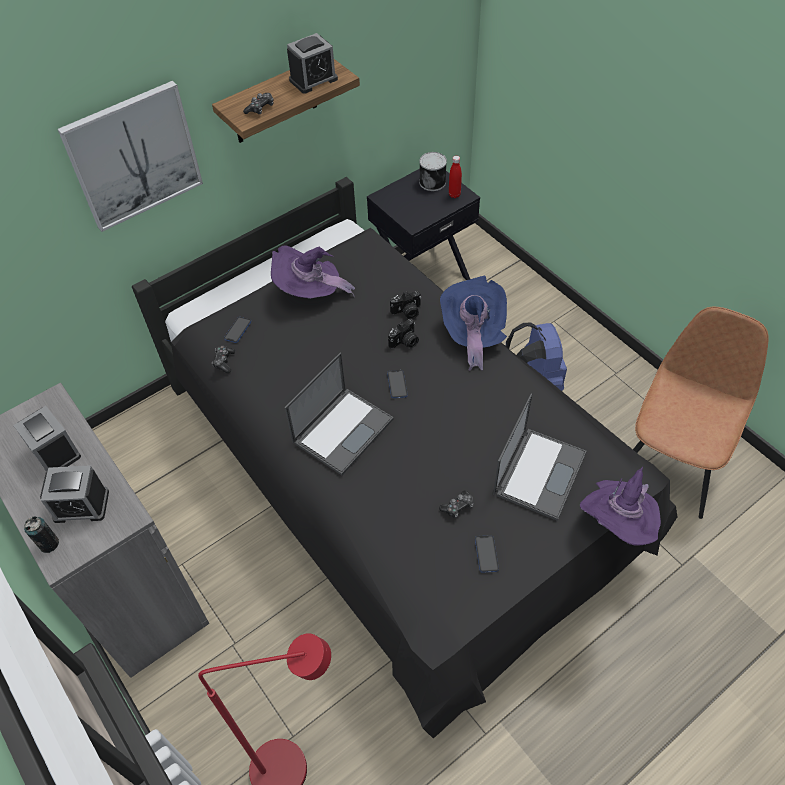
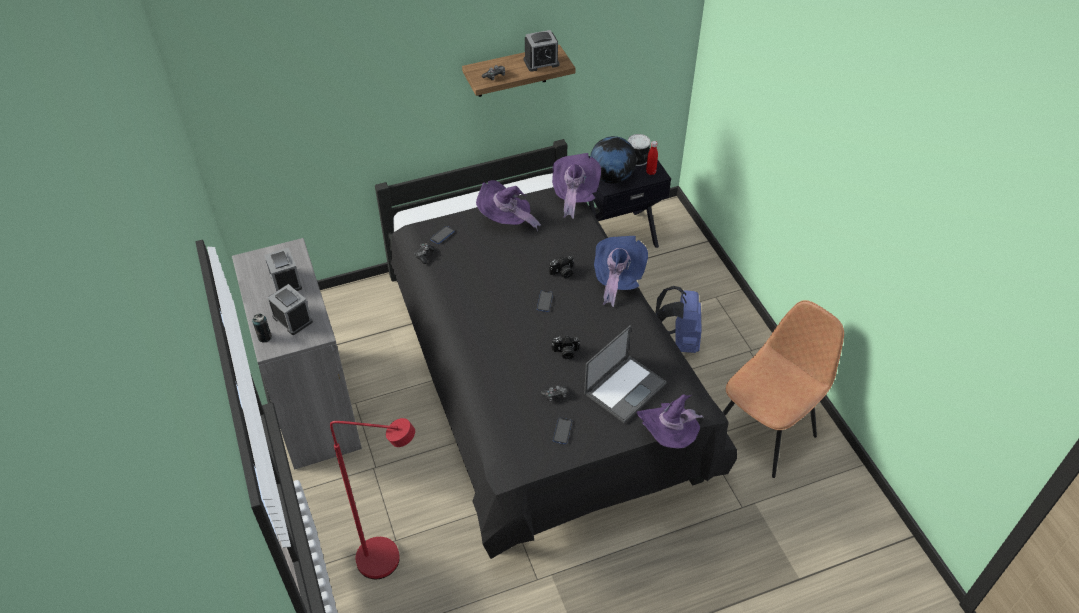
camera: 15 degrees right, 5 degrees down
alarm clock [40,465,109,523] -> alarm clock turned 150 degrees counterclockwise [267,284,313,335]
picture [58,81,203,232] -> none
laptop [285,353,394,475] -> none
camera [390,291,421,319] -> camera moved to [552,335,580,360]
none -> purple hat [552,153,601,219]
none -> globe [590,136,637,184]

